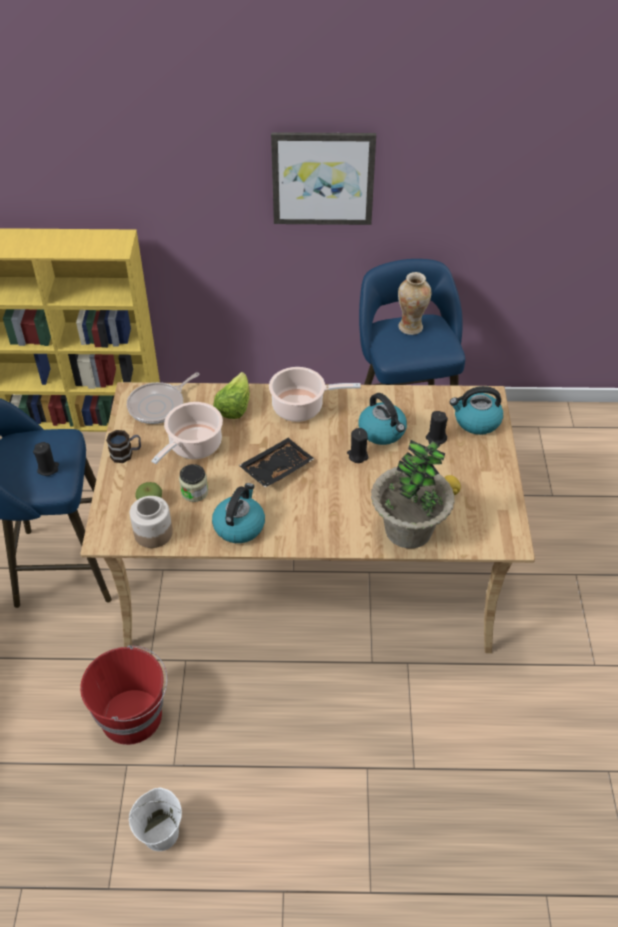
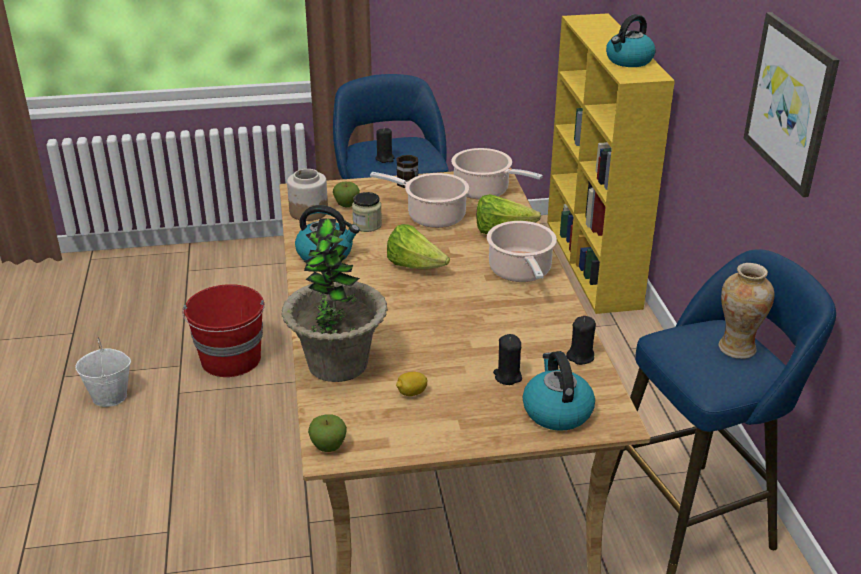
camera: 80 degrees right, 15 degrees down
frying pan [127,372,200,424] -> cooking pot [451,148,543,200]
black tray [239,438,314,488] -> lettuce [387,224,450,269]
black candle [347,428,368,463] -> black candle moved to [566,316,596,365]
kettle [358,393,407,445] -> kettle moved to [606,14,656,67]
none -> apple [308,414,347,452]

